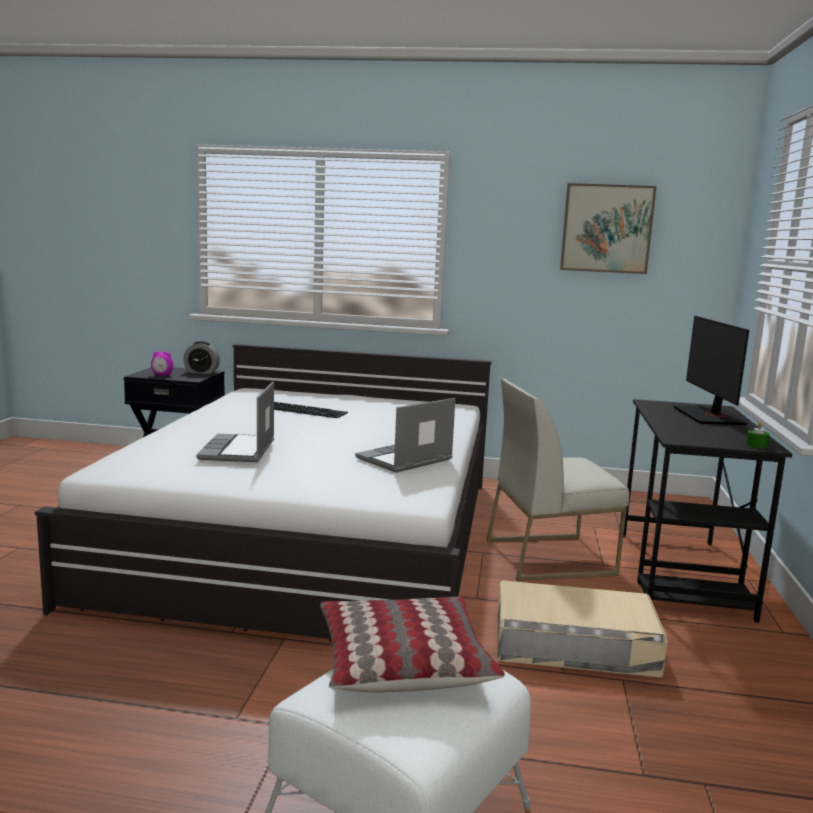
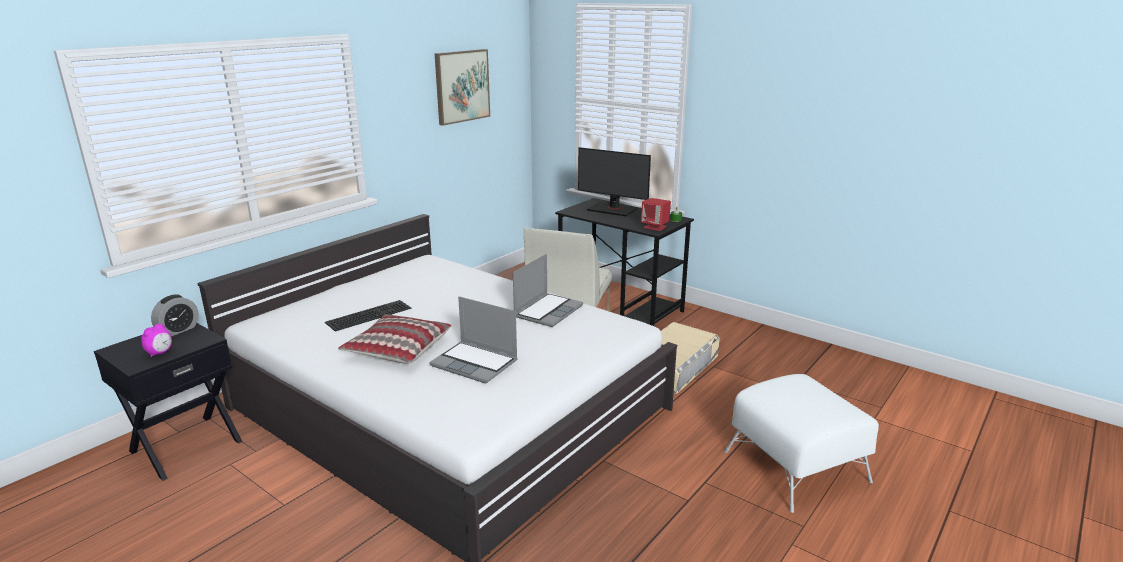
camera: 60 degrees left, 10 degrees up
pillow [320,596,505,692] -> pillow moved to [338,314,451,364]
laptop [355,398,455,473] -> laptop turned 135 degrees counterclockwise [513,254,583,327]
none -> red speaker [641,198,671,231]

